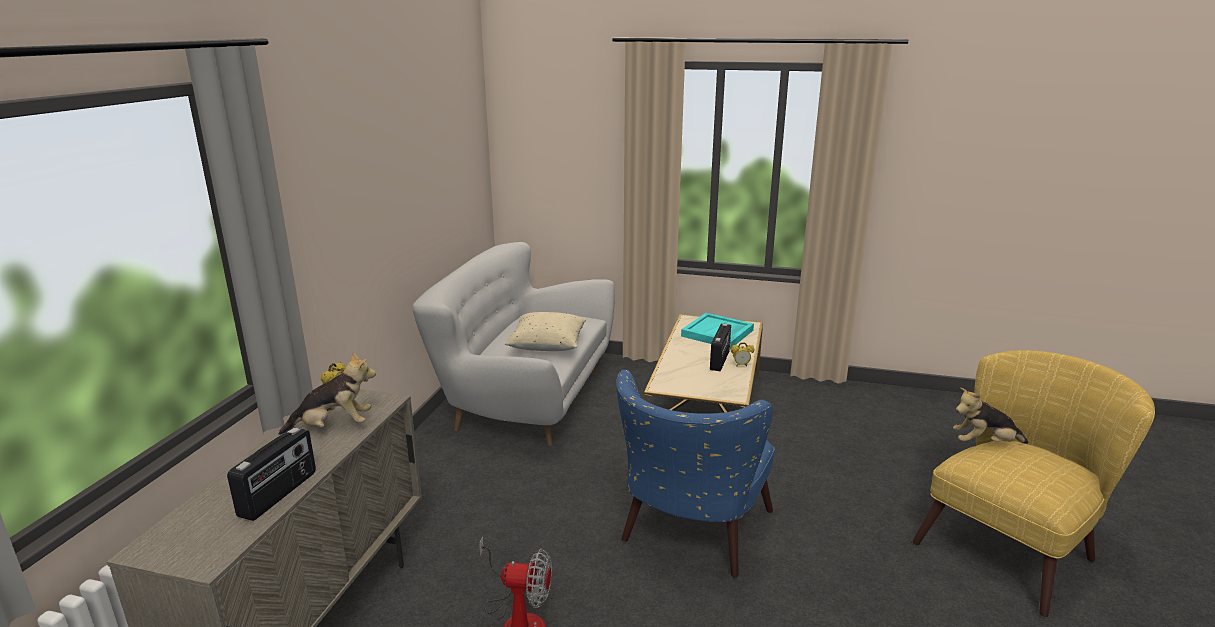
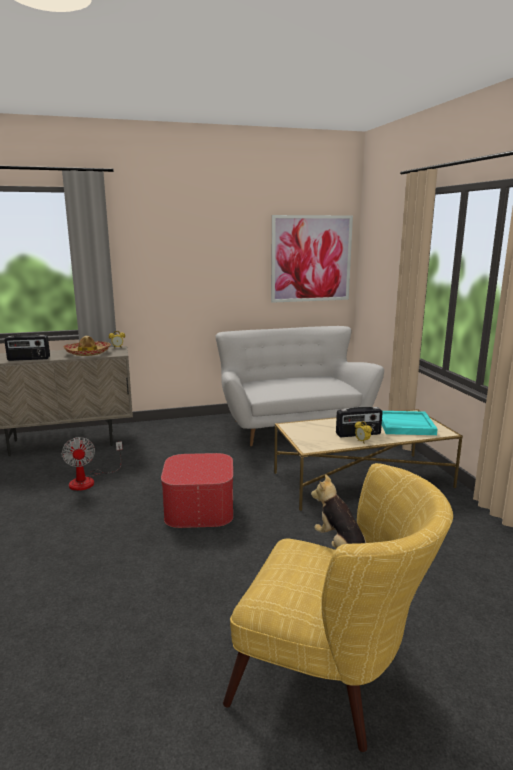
camera: 60 degrees right, 5 degrees down
plush toy [279,352,376,435] -> hat [64,336,111,356]
beige pillow [505,312,586,351] -> none
blue armchair [616,370,775,577] -> ottoman [161,453,233,528]
none -> picture [271,215,353,303]

